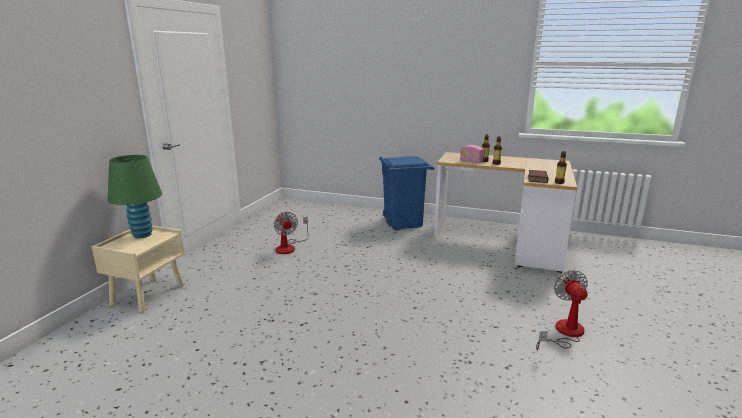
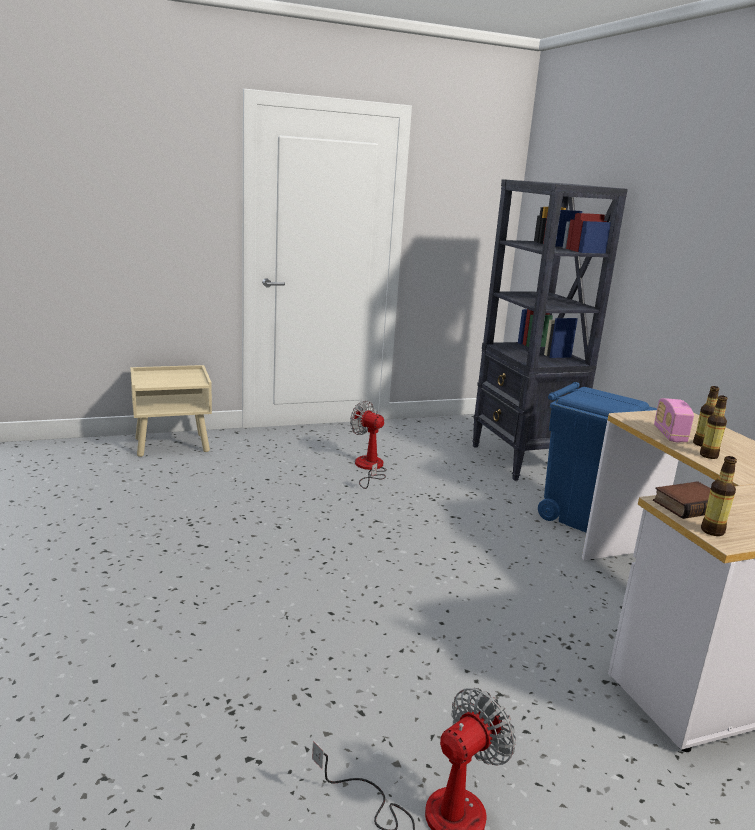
camera: 50 degrees right, 0 degrees up
green table lamp [108,155,162,238] -> none
fan [274,212,309,254] -> fan turned 105 degrees clockwise [350,400,387,489]
none -> black bookcase [472,179,628,481]

